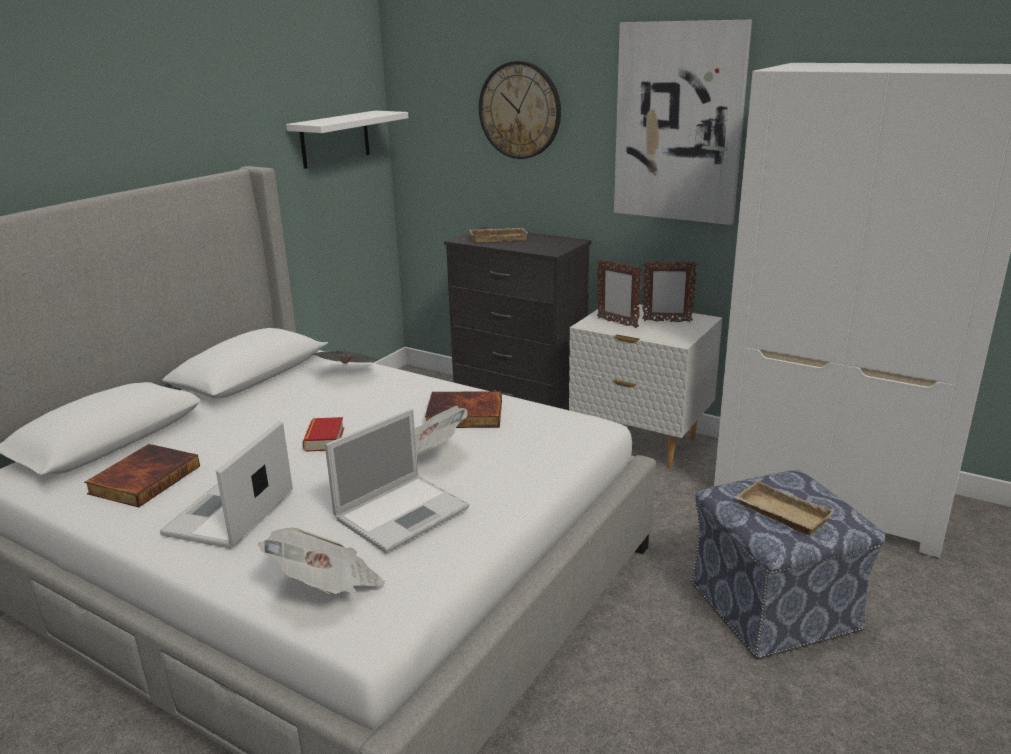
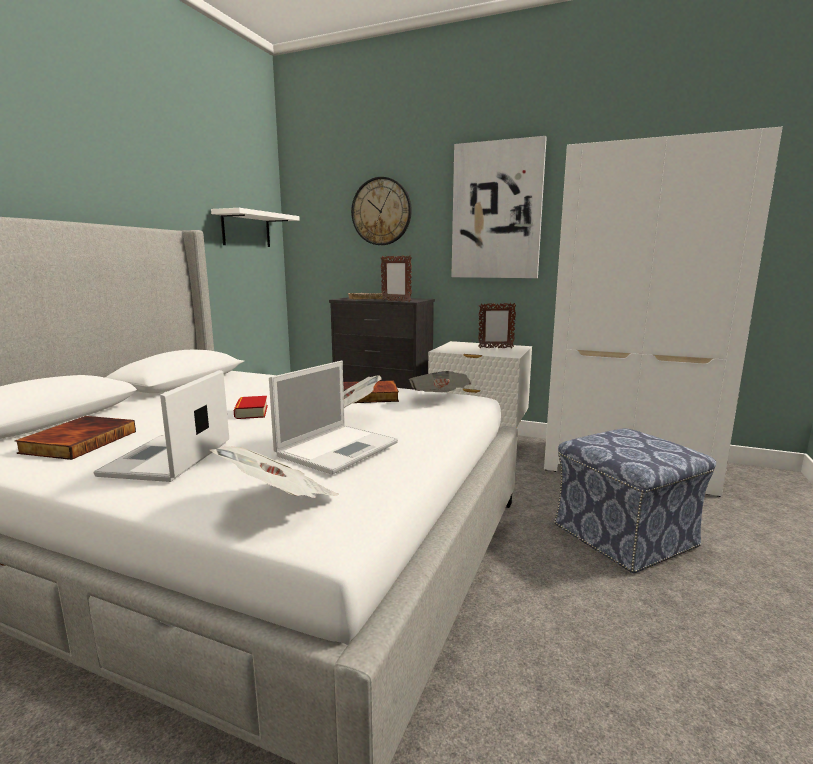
camera: 10 degrees left, 10 degrees down
newspaper [312,351,377,364] -> newspaper moved to [409,371,471,392]
picture frame [597,259,642,328] -> picture frame moved to [381,255,412,302]
beige tray [734,480,835,535] -> none

